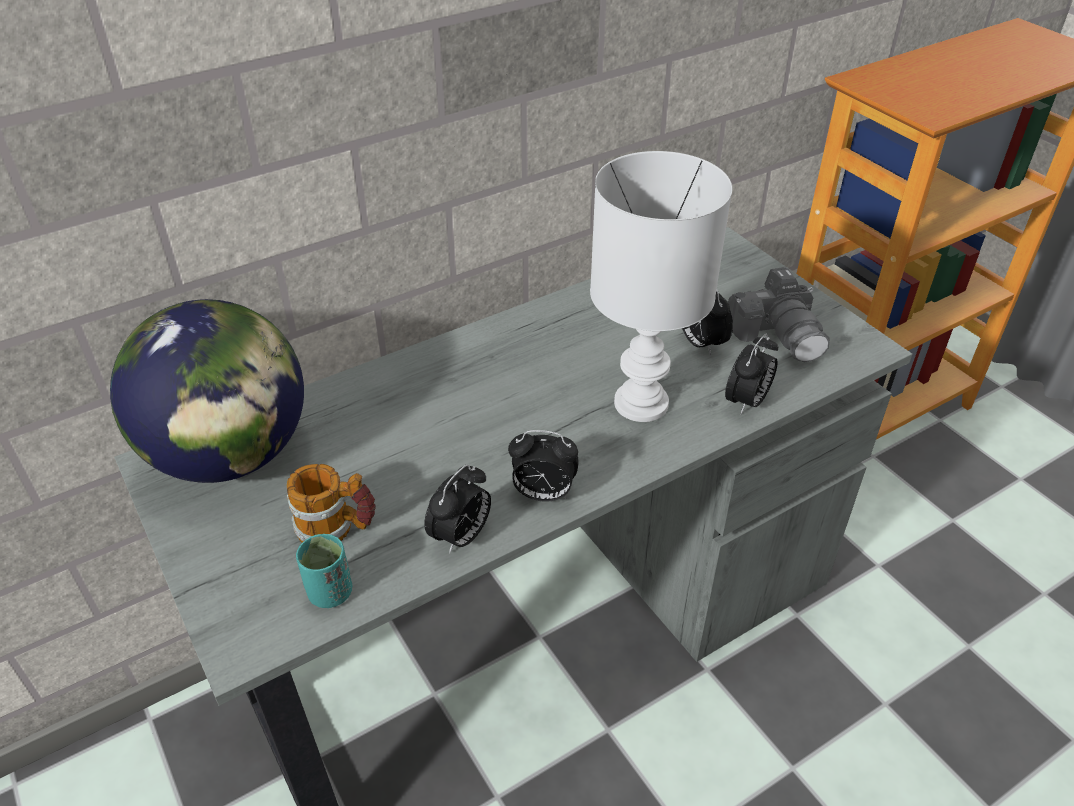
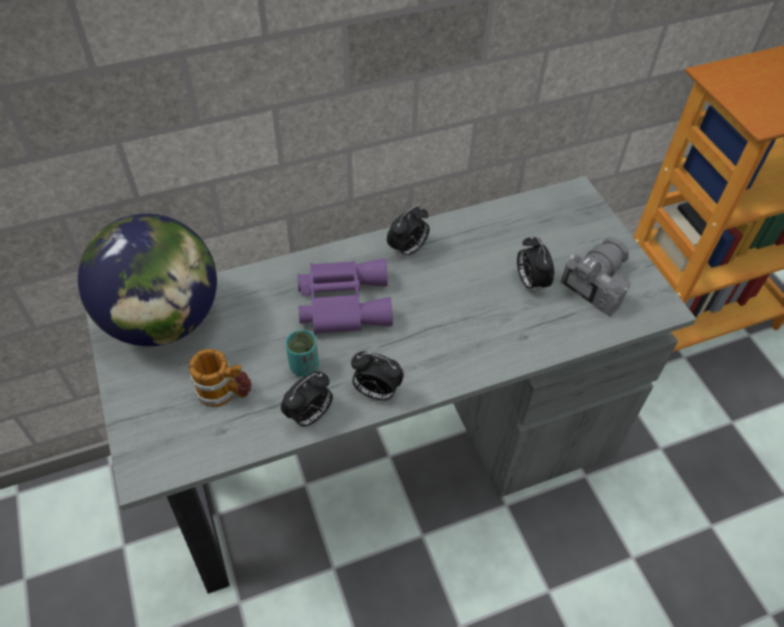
camera: 10 degrees right, 10 degrees up
turquoise cup [296,534,352,608] -> turquoise cup moved to [285,330,319,377]
white table lamp [590,151,732,422] -> none
alarm clock [725,333,778,414] -> alarm clock moved to [387,205,429,258]
camera [728,267,830,362] -> camera turned 135 degrees counterclockwise [560,237,631,317]
none -> purple binoculars [297,258,393,335]

